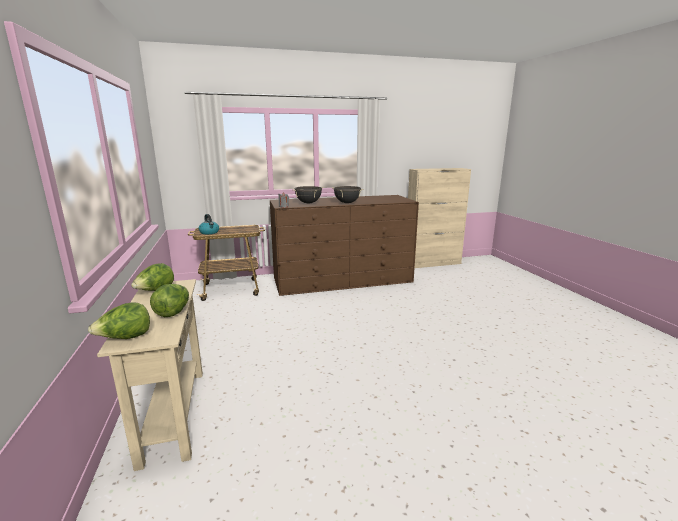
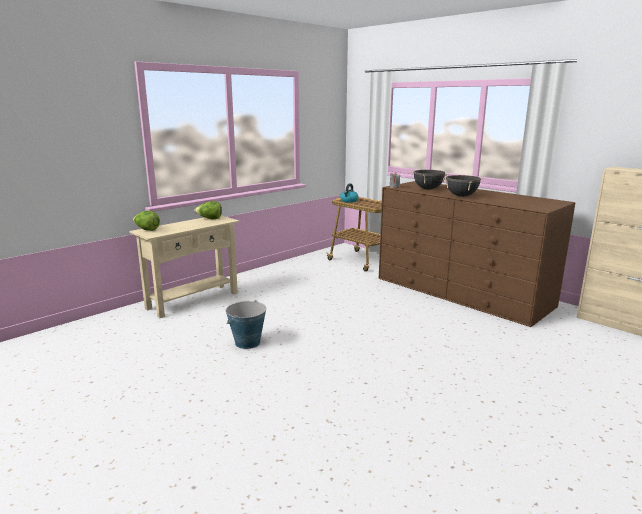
camera: 60 degrees right, 0 degrees up
lettuce [150,284,189,317] -> none
none -> bucket [226,300,266,349]

